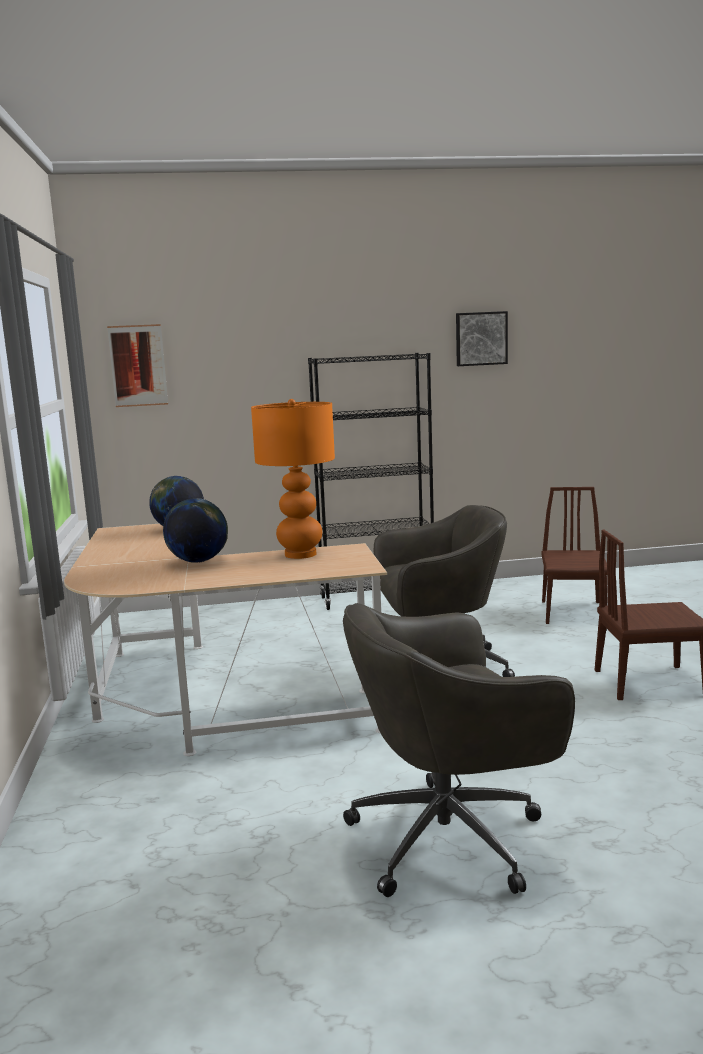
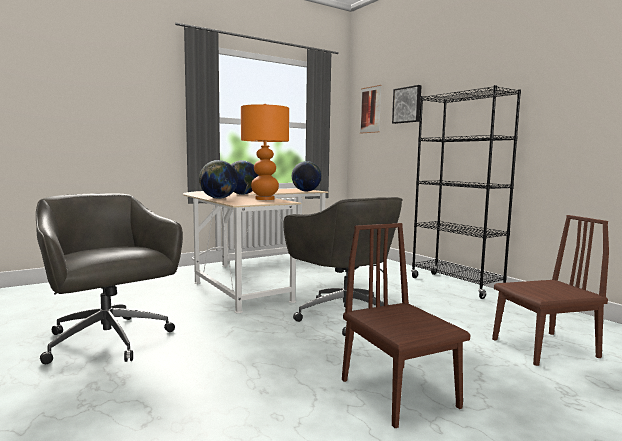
camera: 65 degrees right, 5 degrees down
picture [456,311,508,366] -> picture moved to [392,85,422,124]
none -> globe [199,160,238,199]

